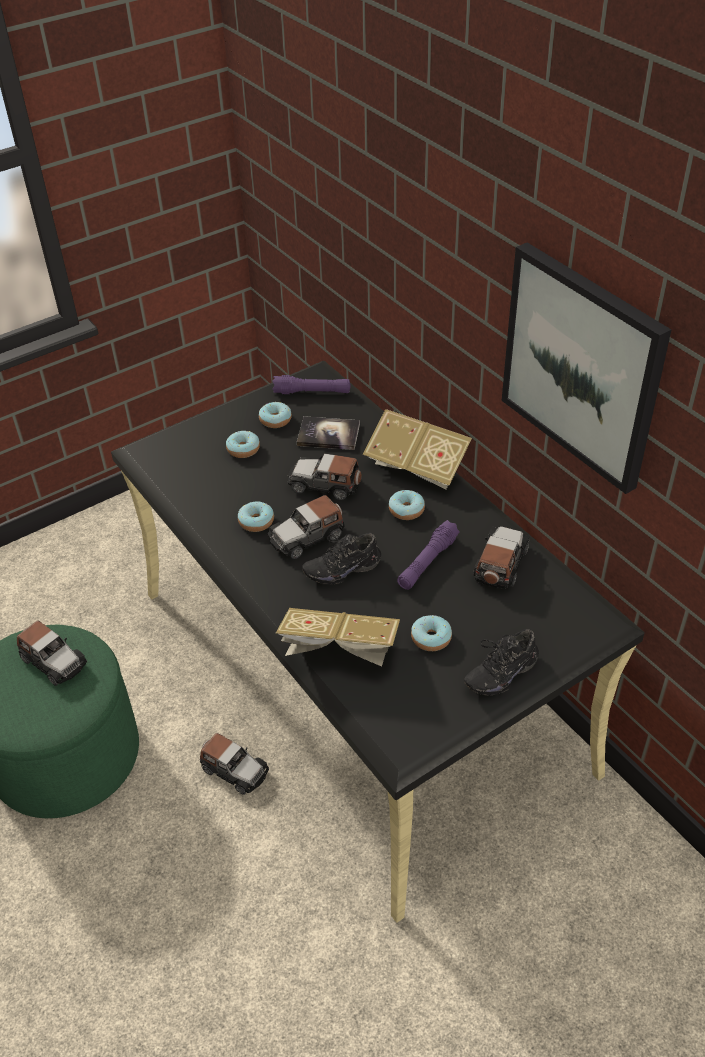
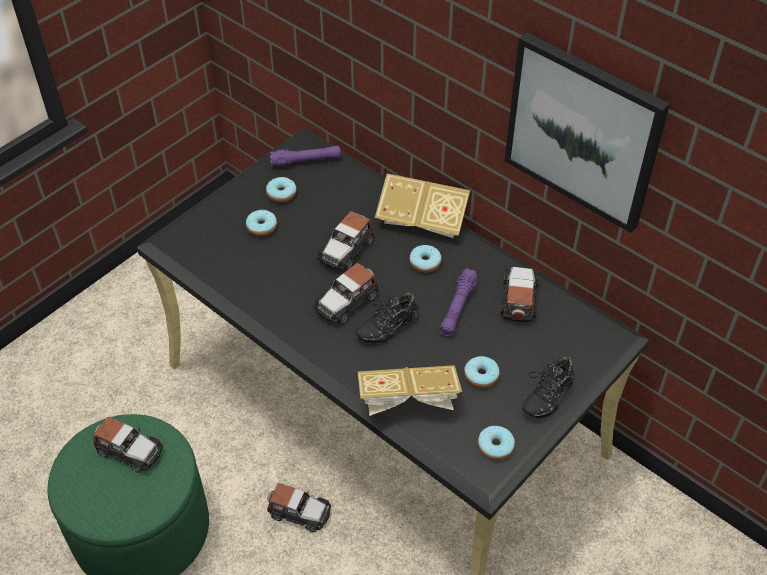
camera: 15 degrees left, 5 degrees up
donut [238,501,274,532] -> donut moved to [478,426,515,460]
toy car [287,454,362,500] -> toy car turned 60 degrees counterclockwise [317,211,373,270]
book [297,416,360,450] -> none

